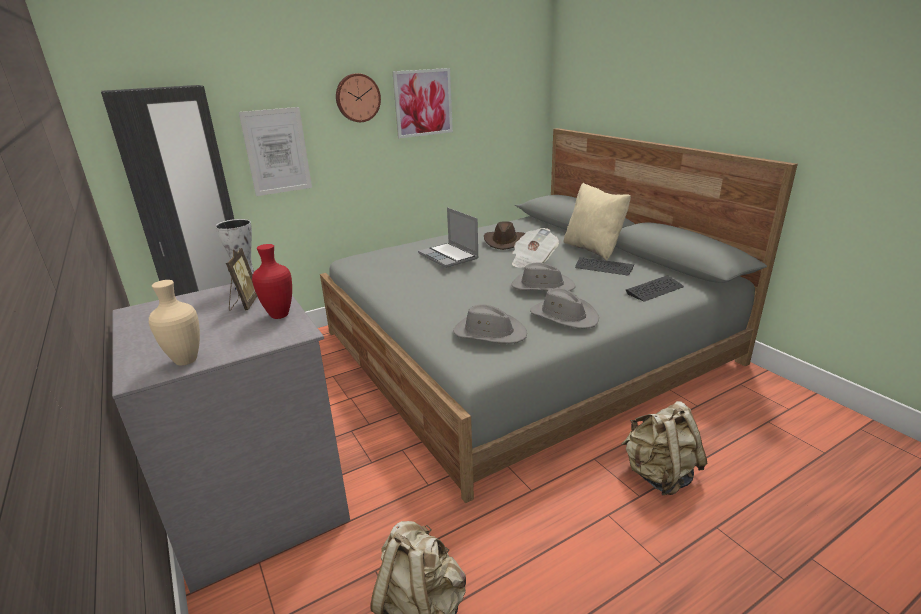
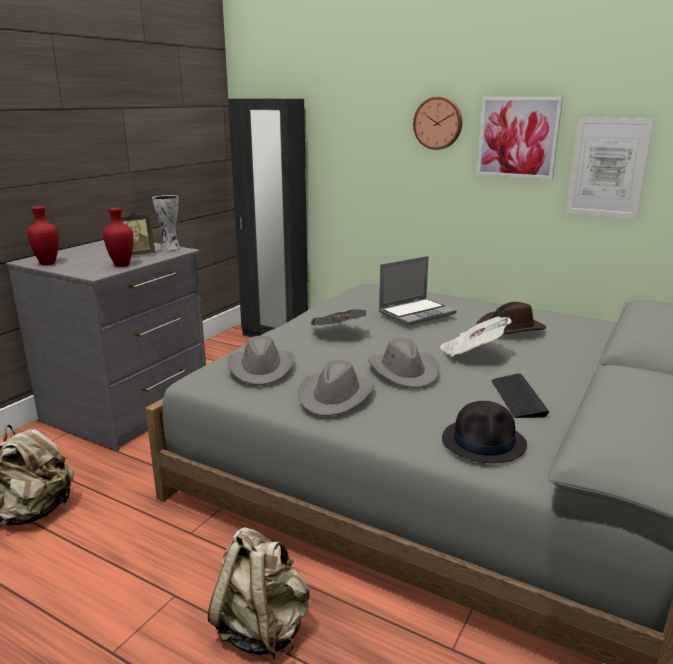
camera: 60 degrees right, 5 degrees down
beige vase [149,280,200,366] -> red vase [27,206,59,265]
picture [239,107,312,196] -> picture moved to [566,117,654,219]
laptop [418,207,479,268] -> laptop turned 150 degrees counterclockwise [379,256,457,326]
beige pillow [563,183,631,261] -> none
keyboard [626,275,684,301] -> black hat [442,401,527,463]
none -> newspaper [311,309,367,325]

